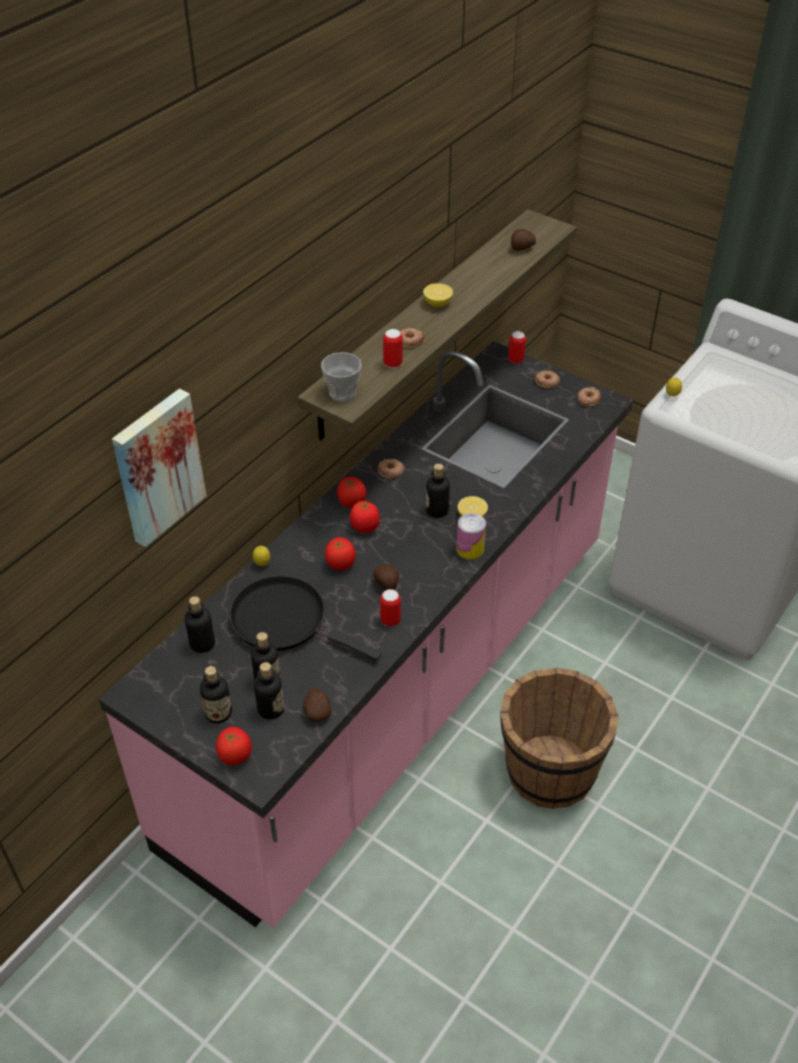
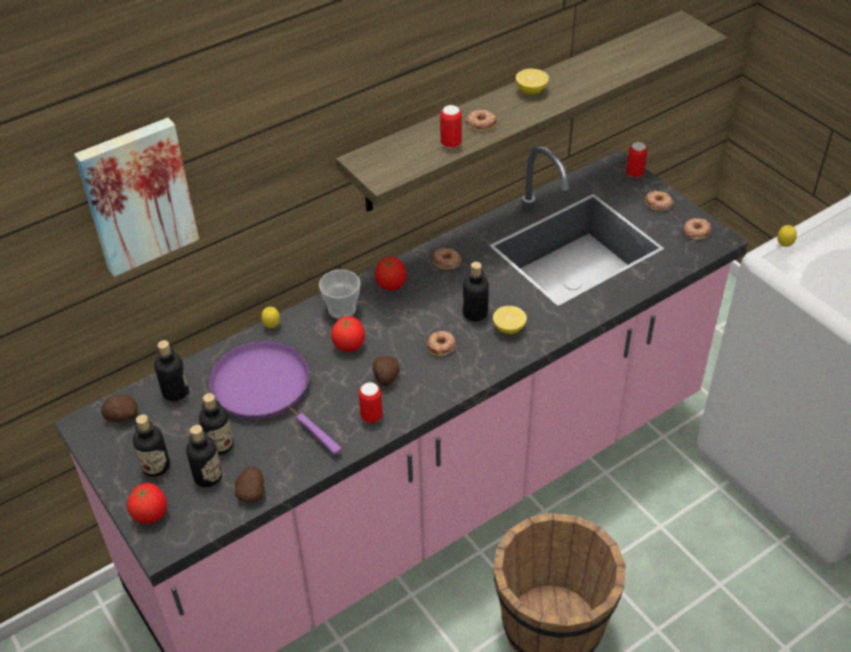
camera: 20 degrees right, 0 degrees up
black frying pan [230,576,381,661] -> purple frying pan [208,341,342,455]
cup [321,352,362,401] -> cup moved to [319,270,361,319]
tomato [350,501,380,533] -> none
can [456,513,486,559] -> none
potato [511,229,536,251] -> potato moved to [101,395,138,422]
none -> donut [427,331,456,356]

